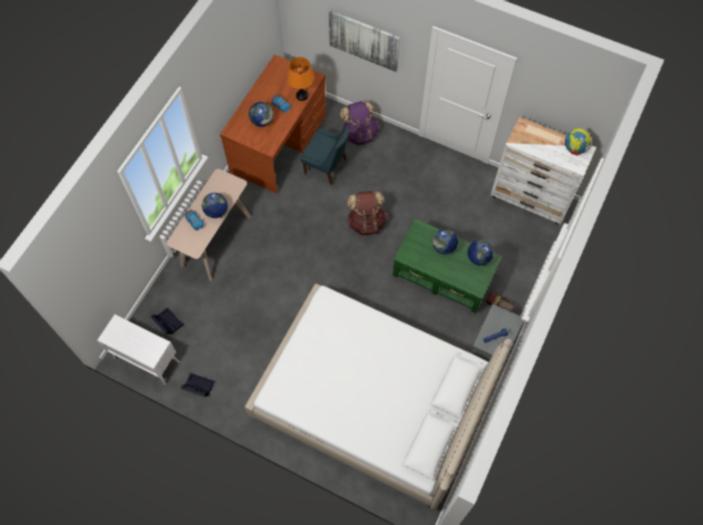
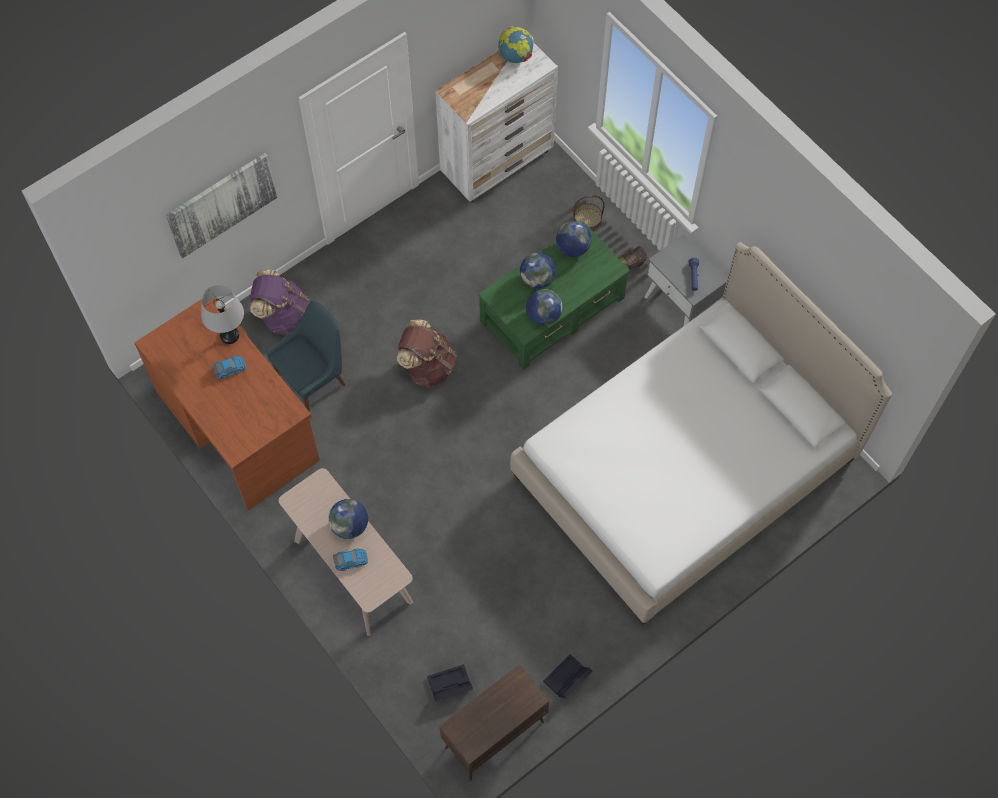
camera: 65 degrees left, 0 degrees up
white cabinet [97,314,179,385] -> brown cabinet [439,664,549,780]
globe [249,102,274,127] -> globe moved to [526,289,562,326]
orange table lamp [287,57,314,101] -> grey table lamp [201,285,244,344]
none -> basket [573,196,605,232]

